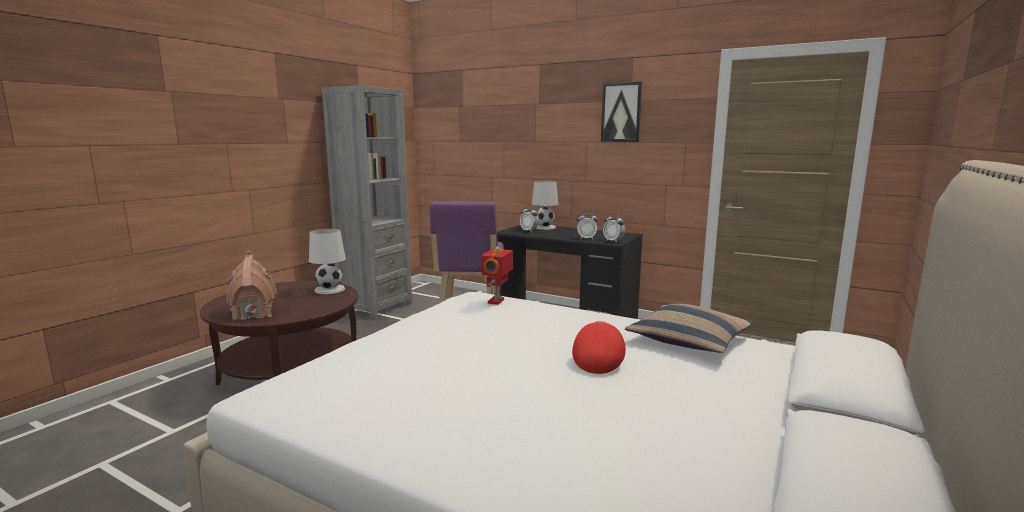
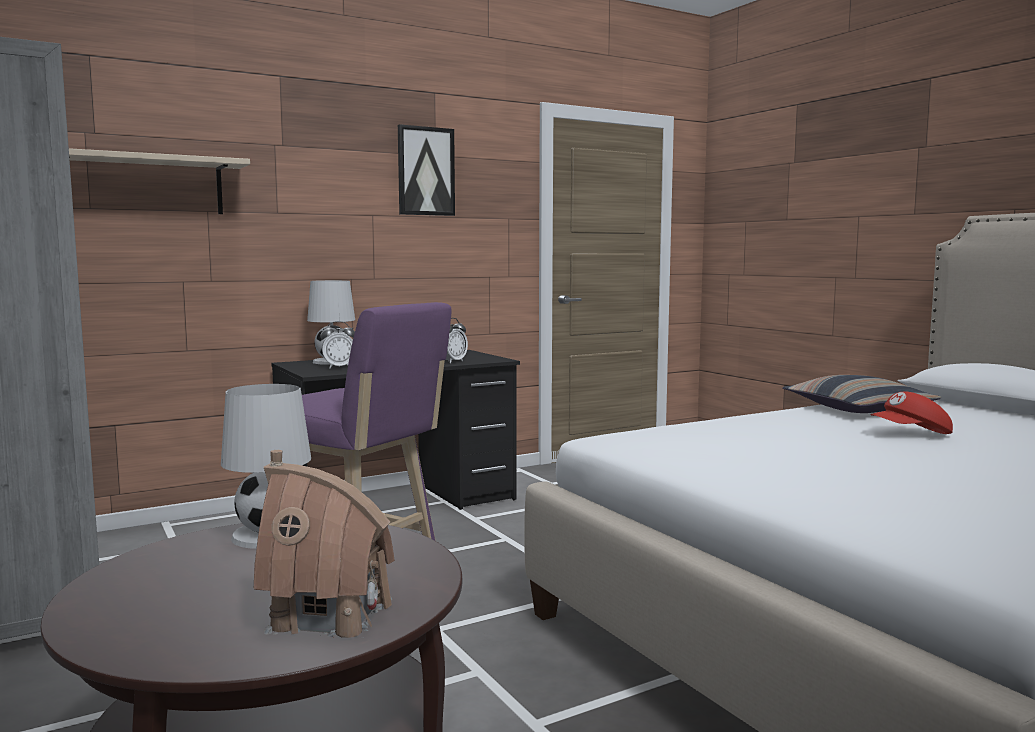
camera: 60 degrees left, 5 degrees down
toy robot [481,247,513,305] -> none
red cap [572,321,626,374] -> red cap turned 60 degrees counterclockwise [870,392,953,434]
alarm clock [603,213,625,243] -> none
none -> beige shelf [69,148,250,214]

